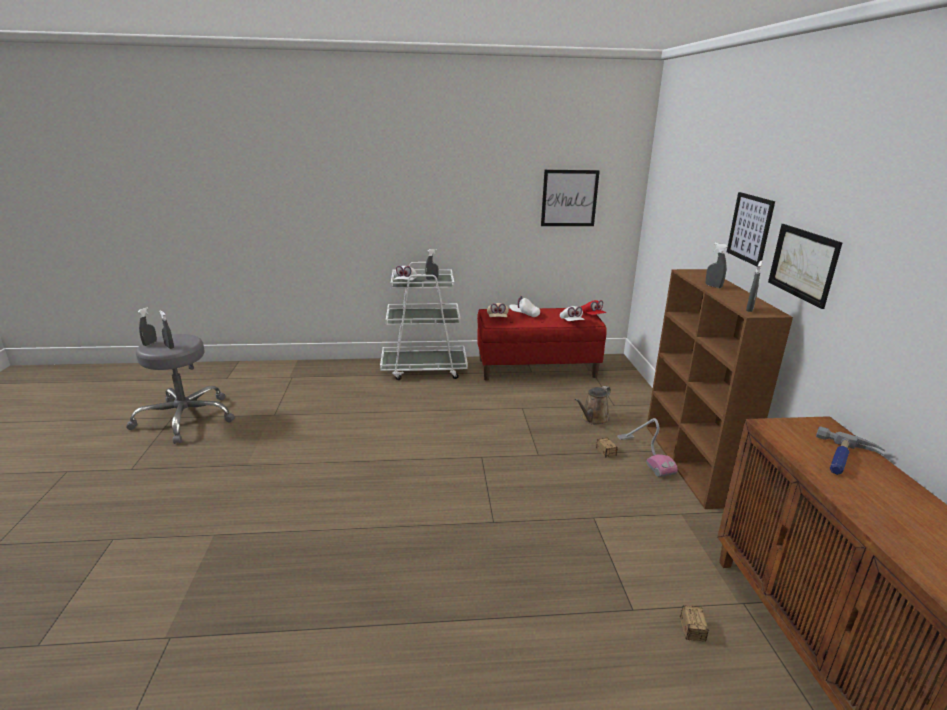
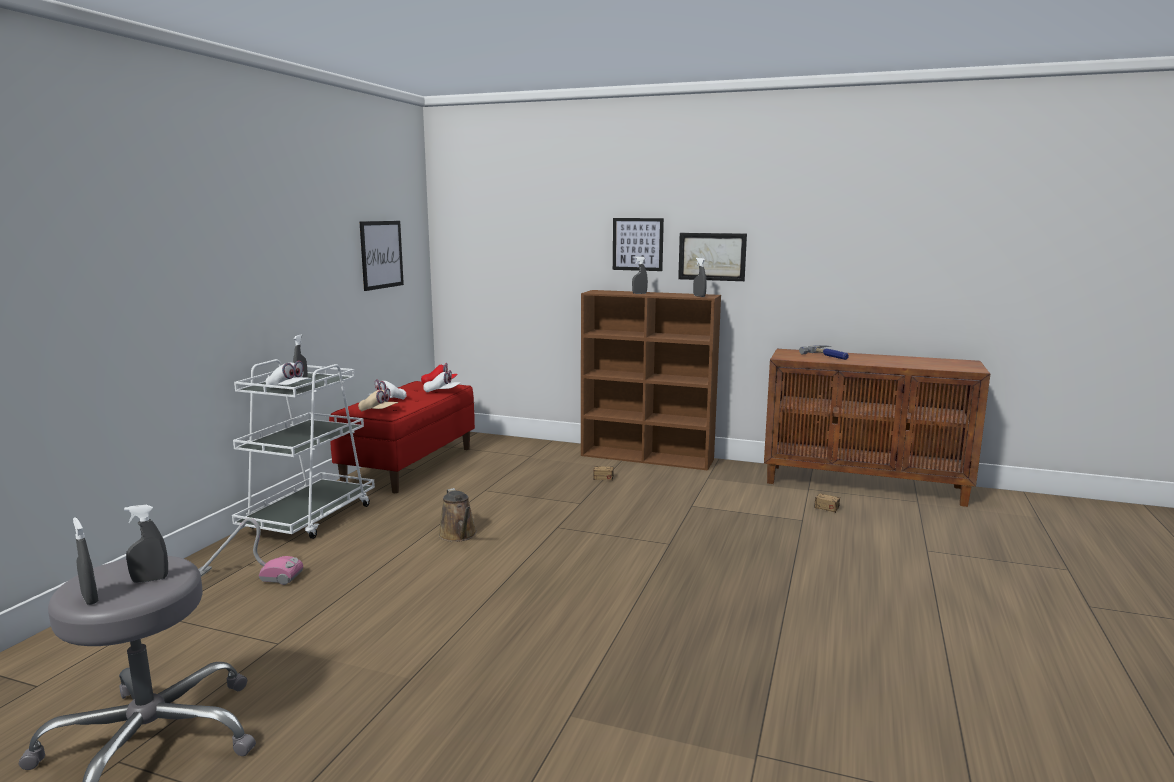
camera: 65 degrees left, 10 degrees down
brown watering can [575,386,611,425] -> brown watering can moved to [438,488,477,542]
vacuum cleaner [617,418,678,477] -> vacuum cleaner moved to [198,518,303,585]

